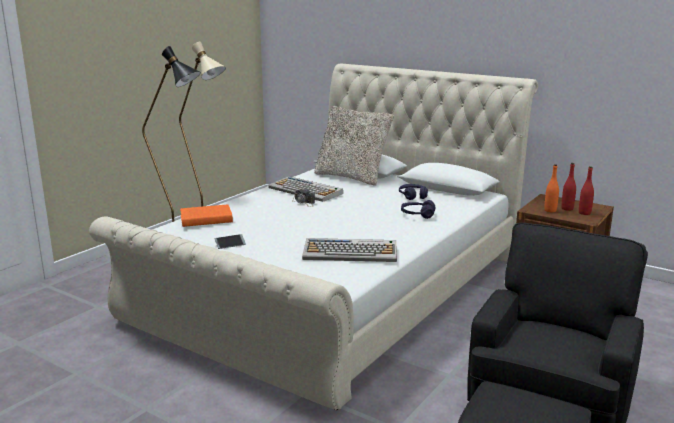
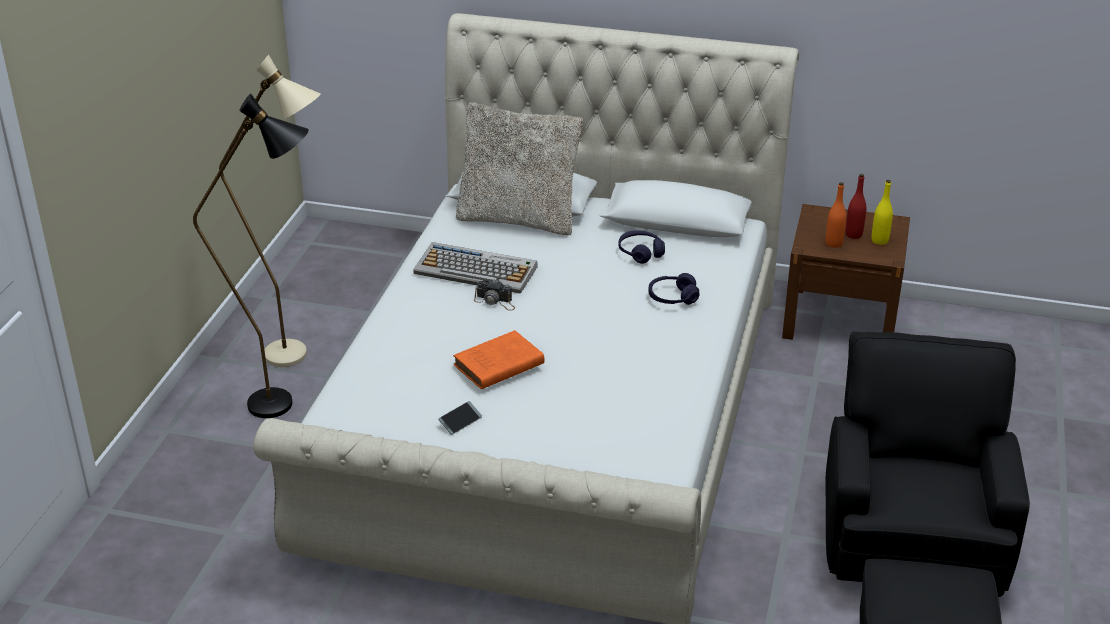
camera: 20 degrees left, 15 degrees up
orange book [180,204,233,227] -> orange book moved to [453,330,544,389]
keyboard [302,238,397,262] -> none
red bottle [579,166,594,215] -> yellow bottle [872,180,893,245]

